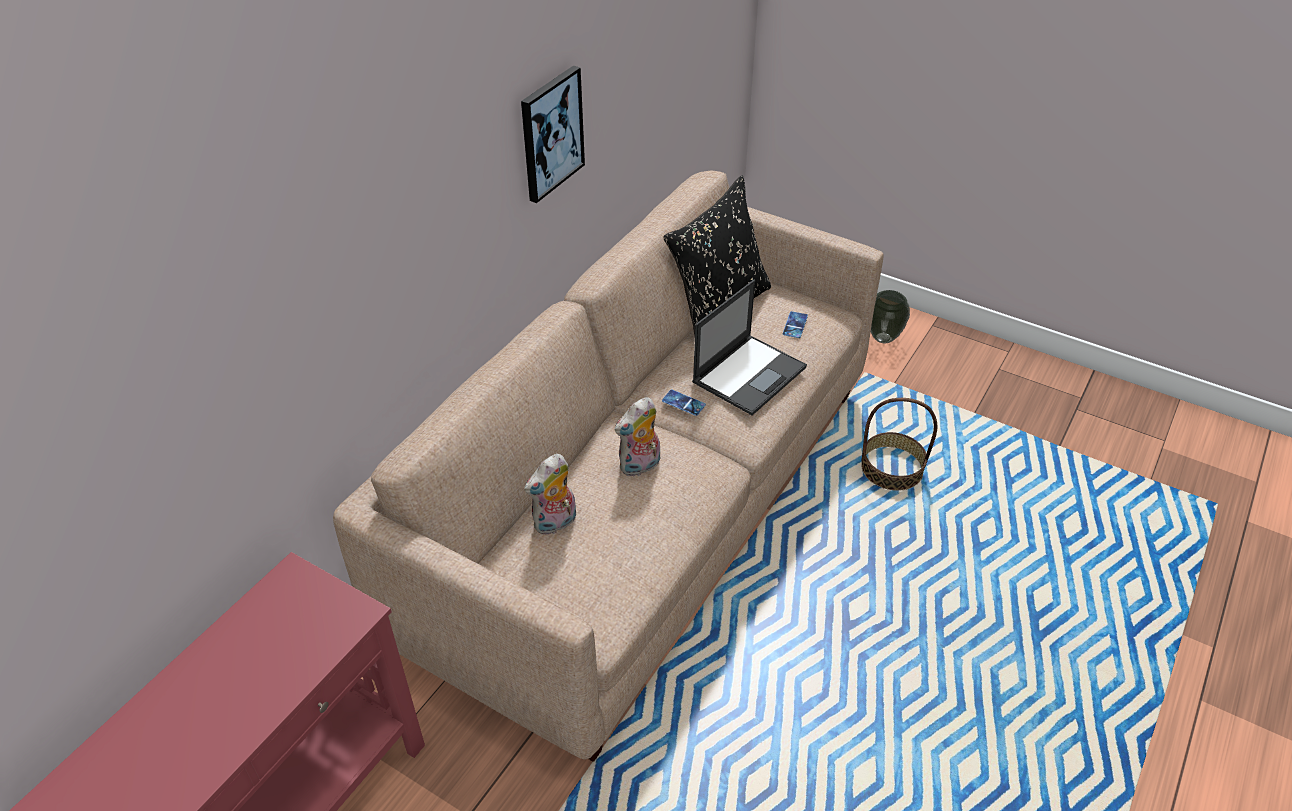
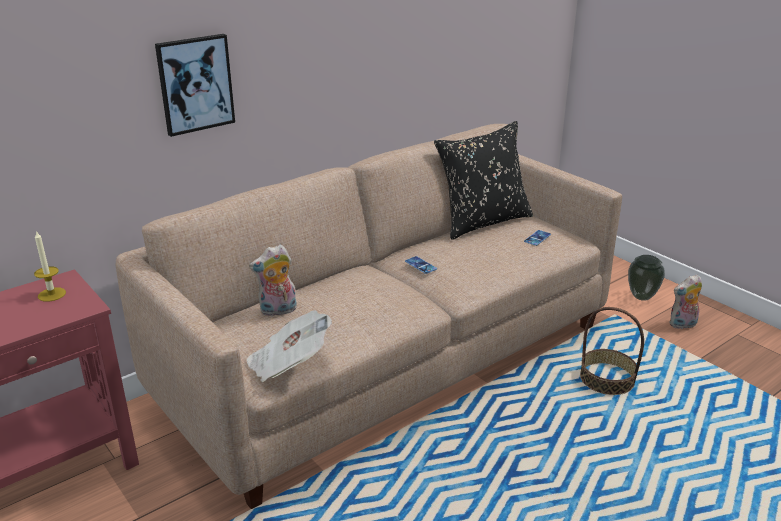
camera: 20 degrees right, 15 degrees down
picture [521,66,585,203] -> picture moved to [155,34,235,137]
plush toy [614,397,660,476] -> plush toy moved to [669,274,702,329]
laptop [692,279,807,415] -> none
none -> candle [34,231,66,302]
none -> newspaper [246,310,332,382]

